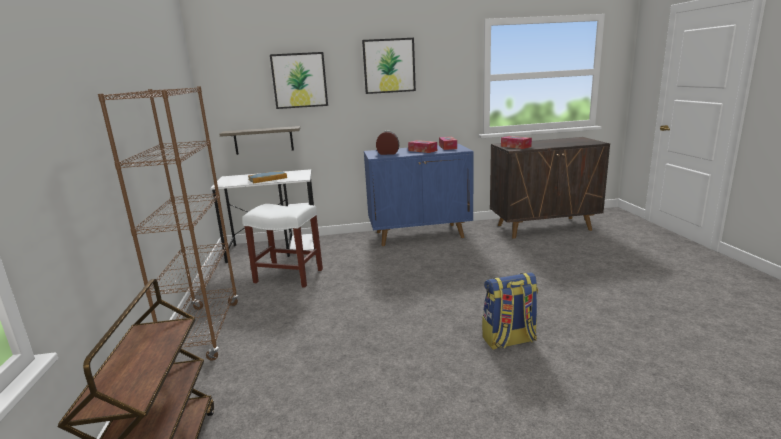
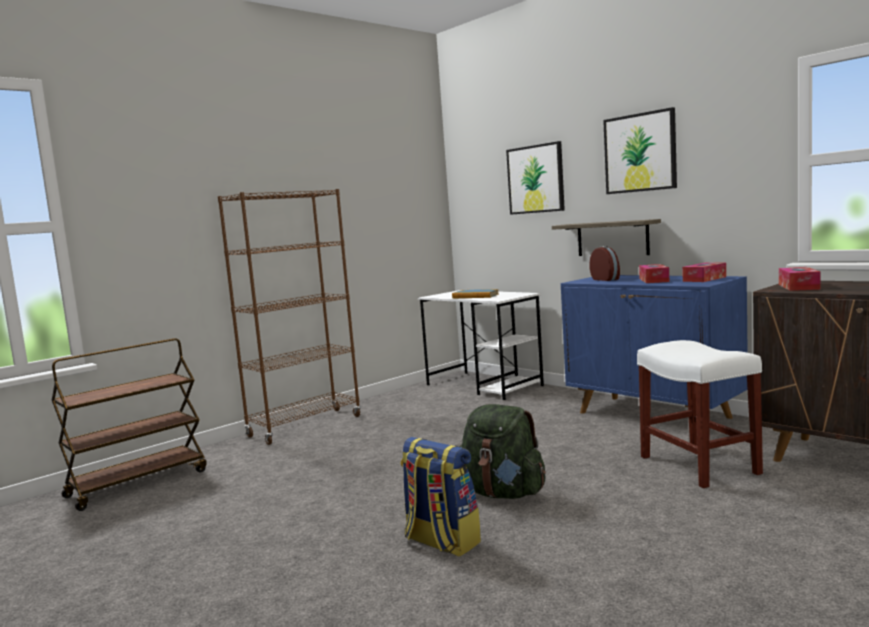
camera: 55 degrees right, 10 degrees down
shelf [219,126,300,155] -> shelf moved to [552,219,661,256]
white stool [242,204,323,288] -> white stool moved to [637,340,763,488]
none -> green backpack [459,404,546,499]

